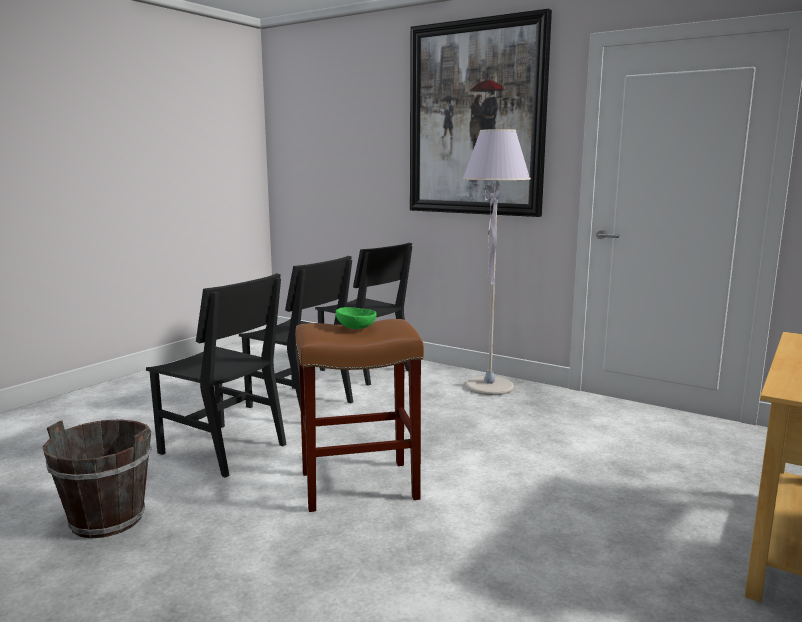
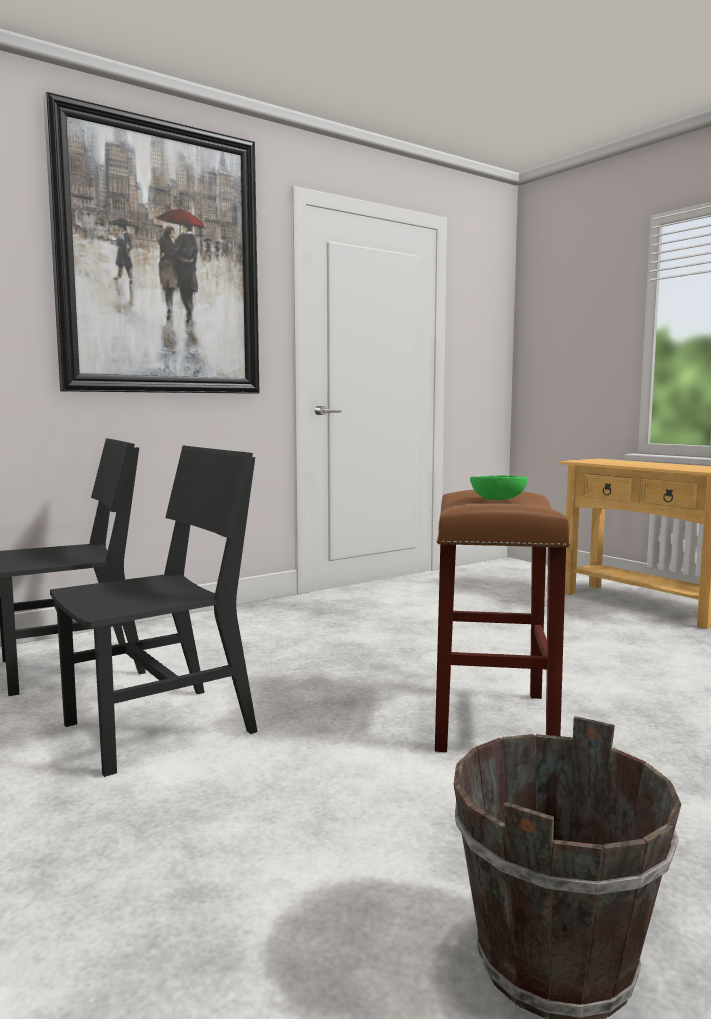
camera: 70 degrees left, 5 degrees down
black chair [146,273,287,478] -> none
grey floor lamp [463,129,531,395] -> none

